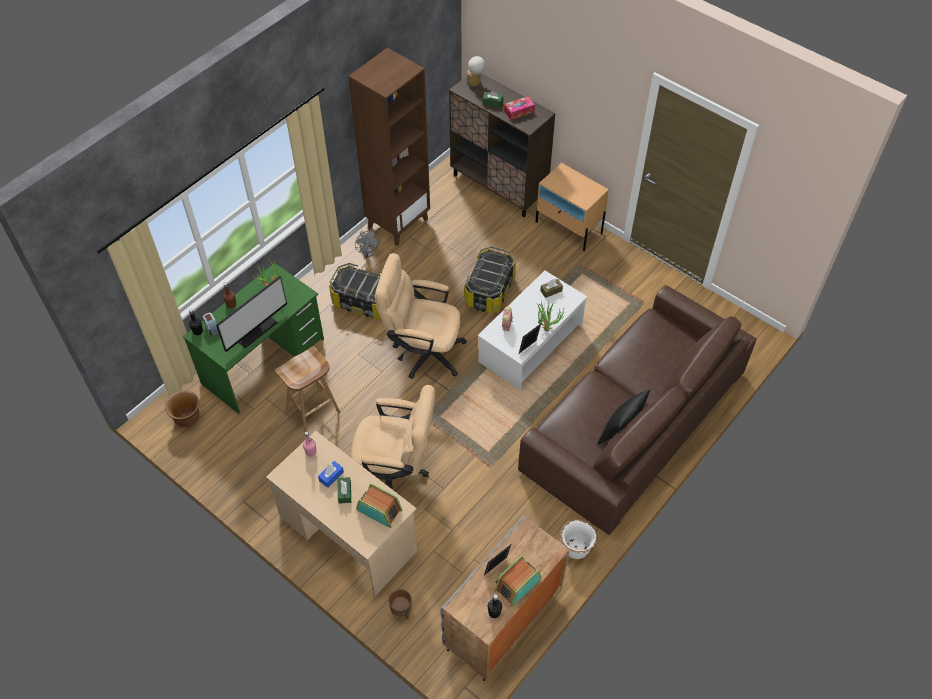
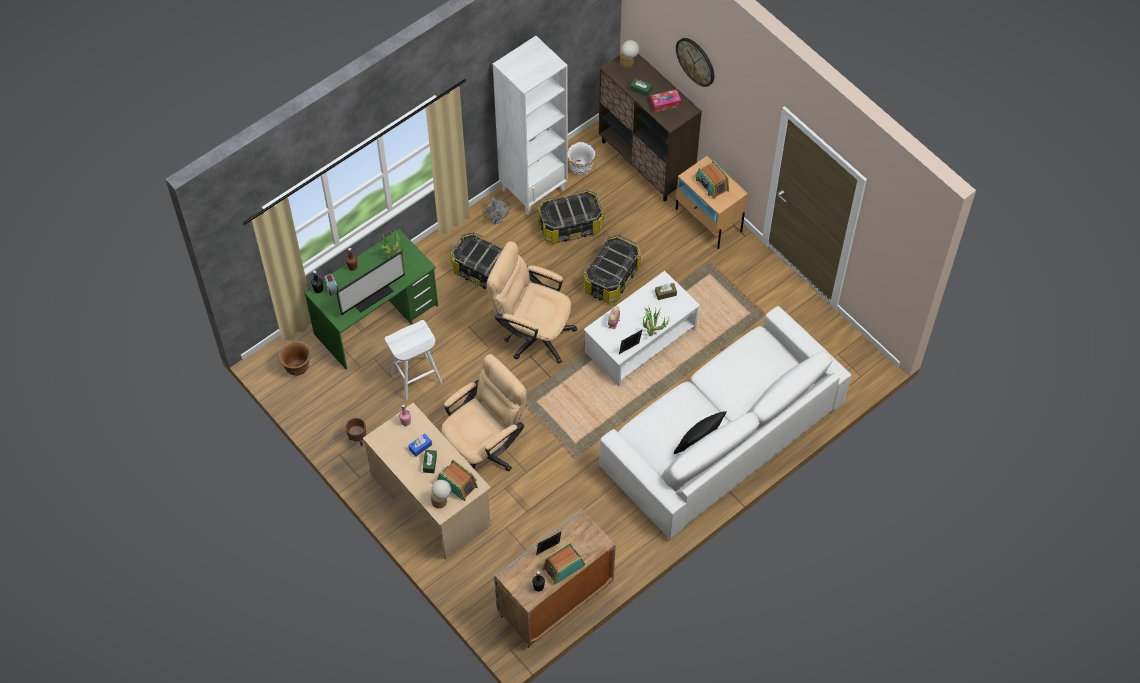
camera: 10 degrees right, 5 degrees up
brown stool [275,346,341,432] -> white stool [385,320,442,400]
brown bookcase [348,48,430,246] -> white bookcase [493,36,568,215]
beige office chair [351,385,435,490] -> beige office chair turned 60 degrees counterclockwise [441,354,527,471]
brown planter [389,589,412,620] -> brown planter moved to [345,418,366,446]
brown sofa [518,285,757,535] -> white sofa [599,306,851,539]
white planter [560,519,597,559] -> white planter moved to [568,141,596,175]
none -> table lamp [431,480,451,508]
none -> storage box [538,189,603,244]
none -> wall clock [676,38,714,87]
none -> radio [696,160,729,199]

